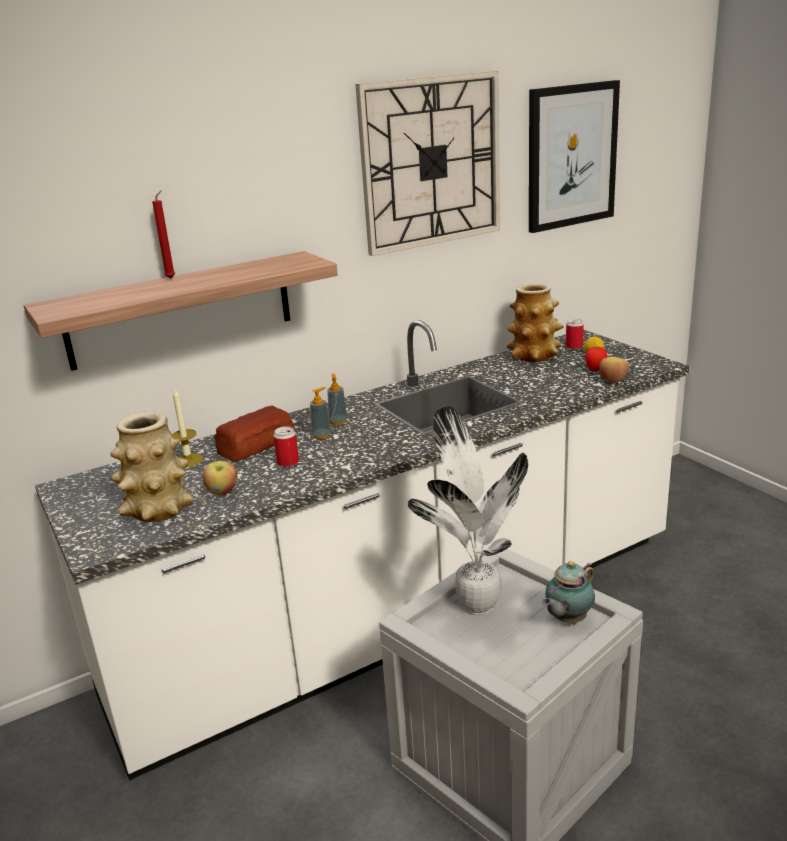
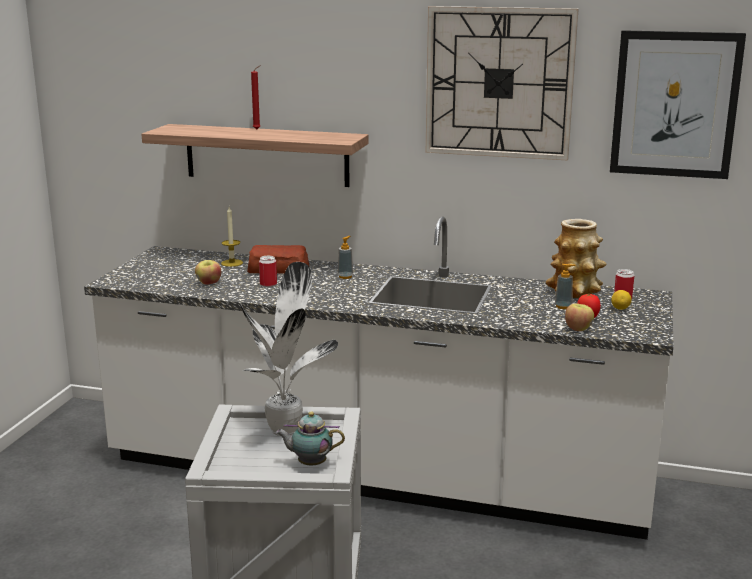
camera: 45 degrees right, 5 degrees down
vase [111,411,194,522] -> none
soap dispenser [310,387,331,439] -> soap dispenser moved to [555,264,575,309]

